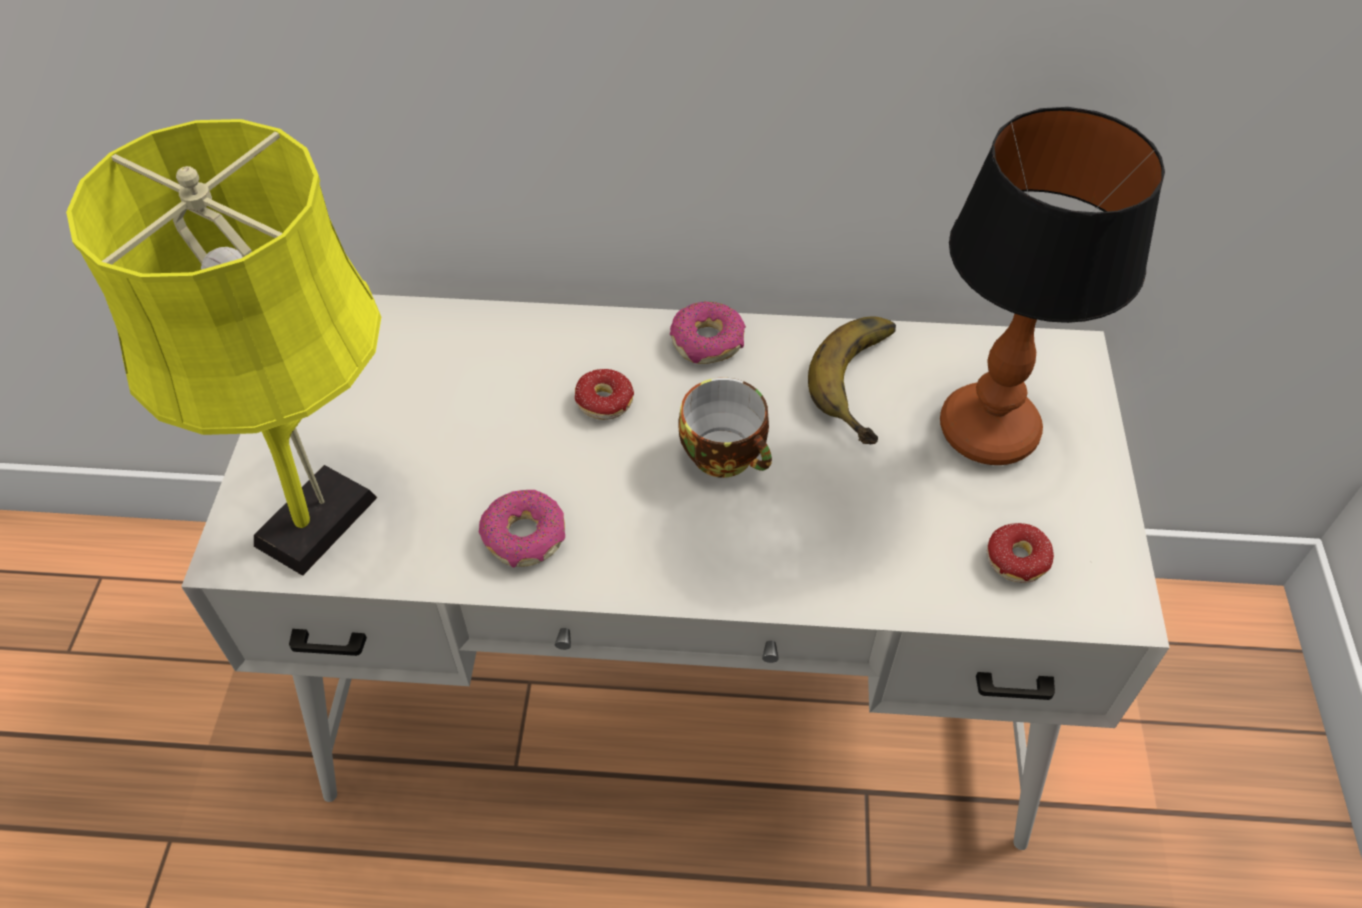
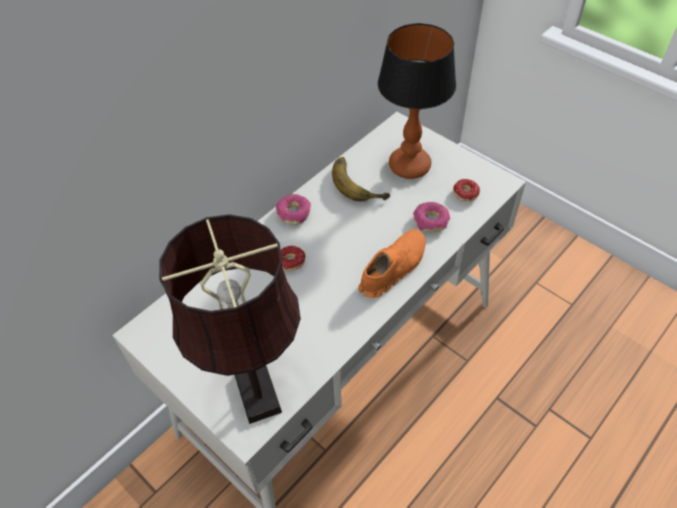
camera: 50 degrees left, 0 degrees up
yellow table lamp [66,119,381,576] -> brown table lamp [159,214,301,424]
donut [479,490,565,568] -> donut moved to [413,202,450,232]
cup [679,378,772,478] -> none
none -> orange shoe [358,229,425,298]

